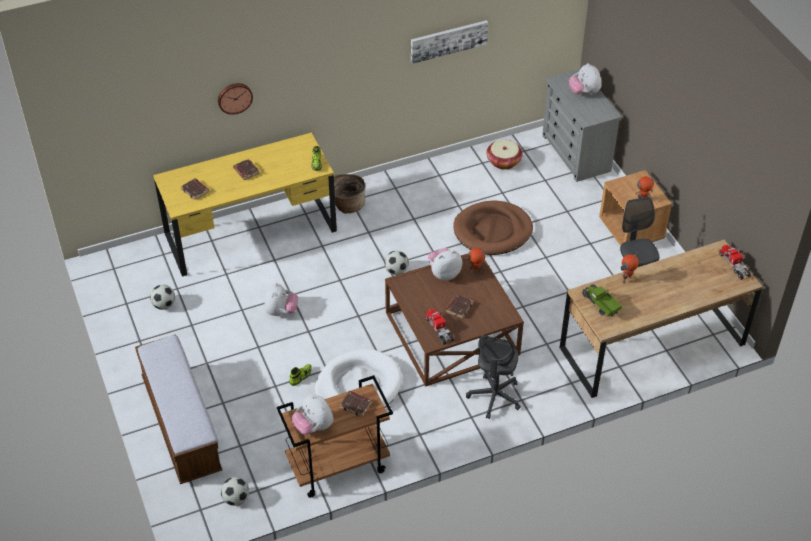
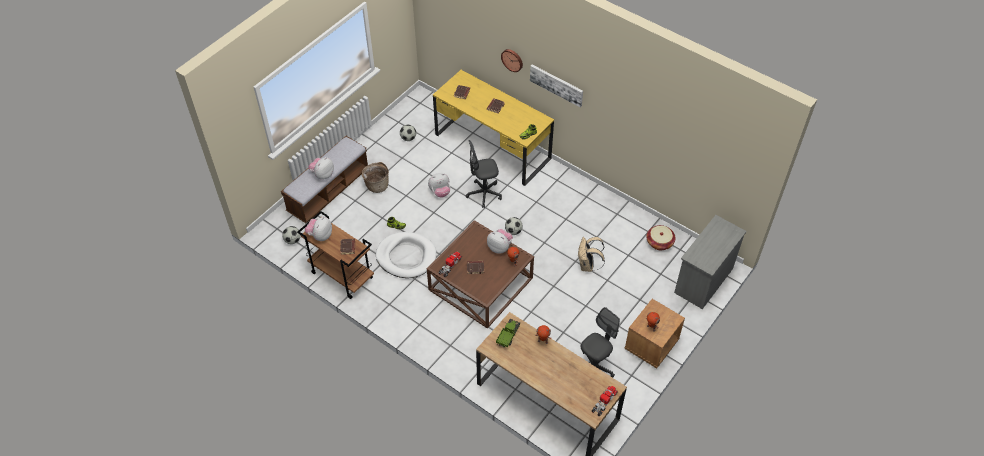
camera: 60 degrees right, 5 degrees up
basket [334,174,365,214] -> basket moved to [362,162,389,193]
picture [411,20,488,64] -> picture moved to [530,65,583,107]
brown dog bed [453,201,533,255] -> beige backpack [578,237,605,272]
grey office chair [466,335,521,419] -> grey office chair moved to [466,140,502,208]
plush toy [569,63,602,95] -> plush toy moved to [308,157,334,180]

